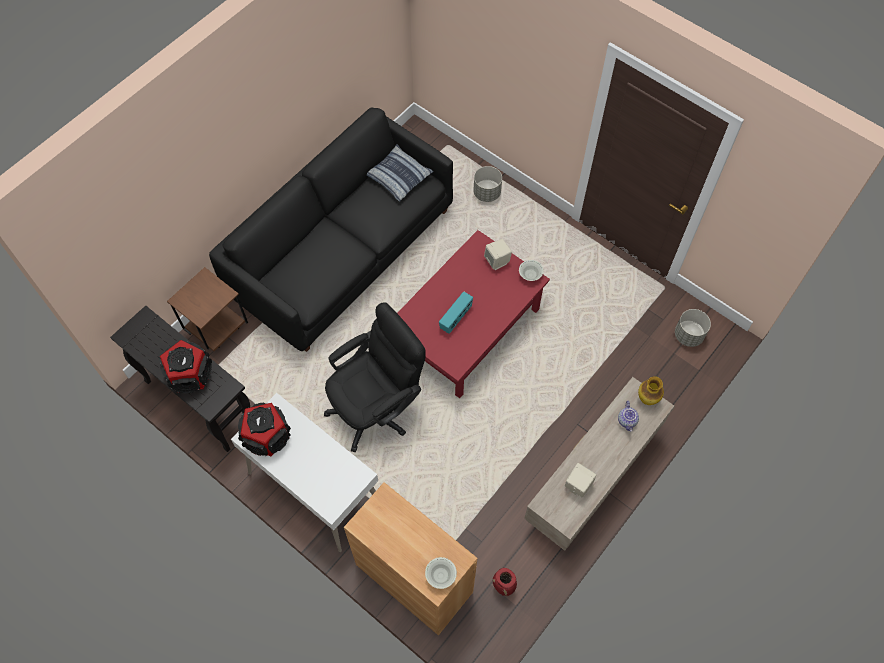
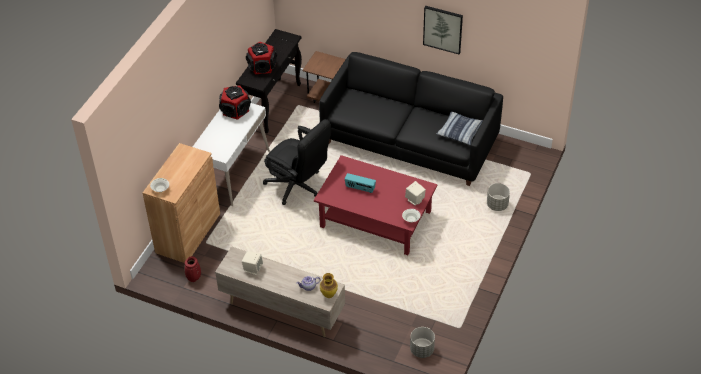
camera: 75 degrees right, 15 degrees down
none -> picture [423,6,463,54]

